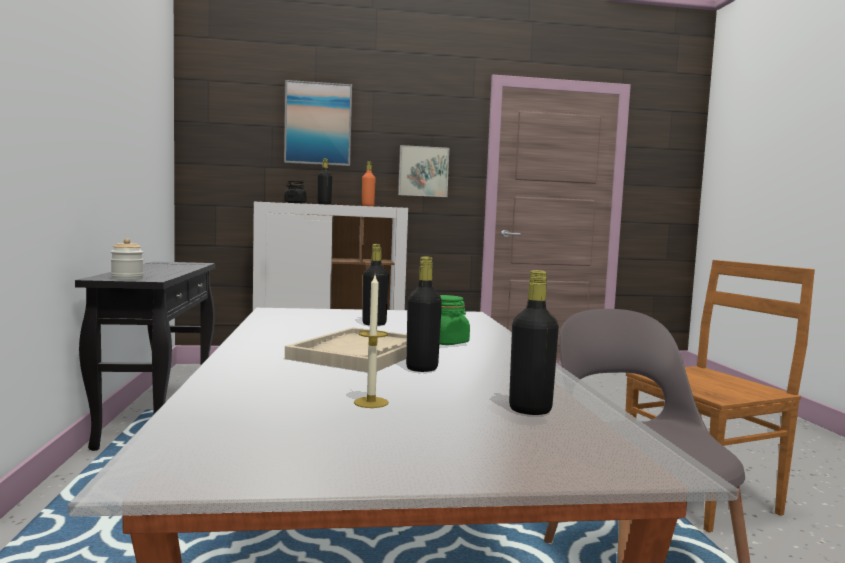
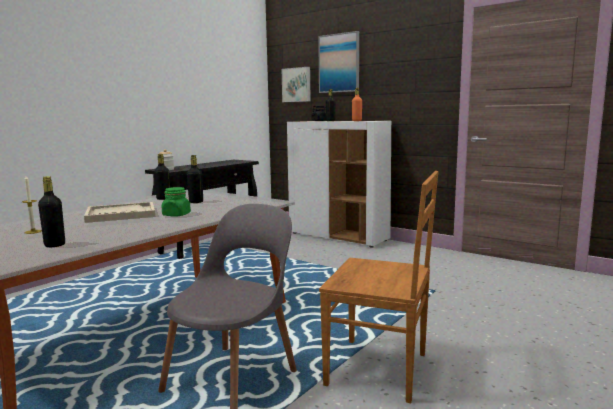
camera: 45 degrees right, 5 degrees up
picture [398,145,449,197] -> picture moved to [282,67,311,102]
black bottle [406,257,442,372] -> black bottle moved to [154,154,170,200]

